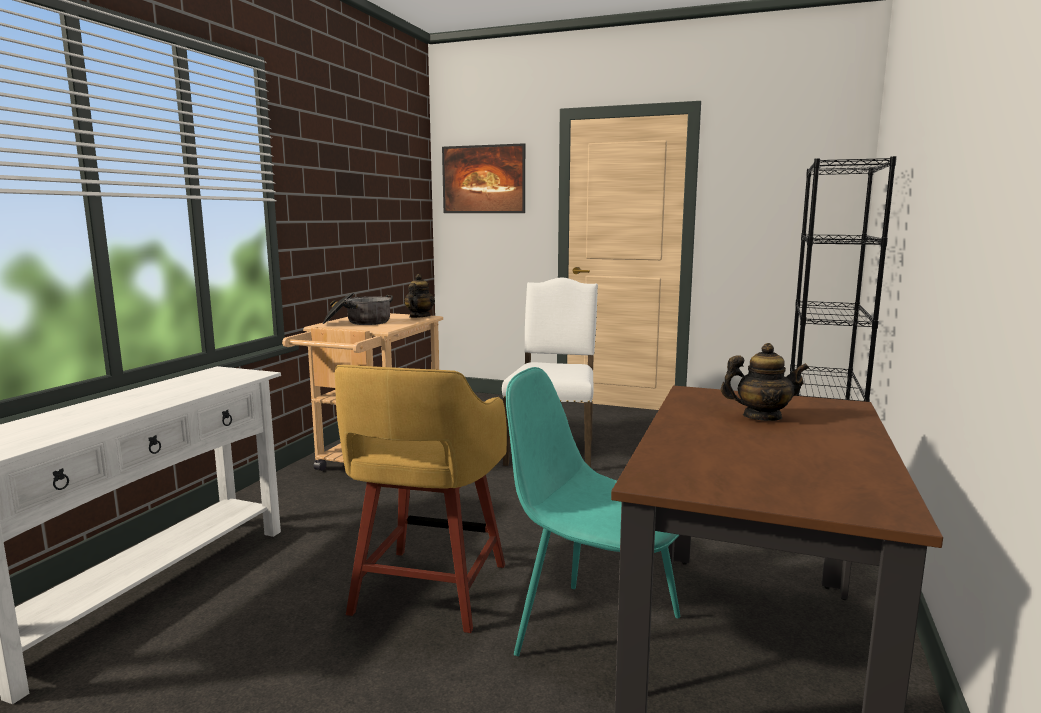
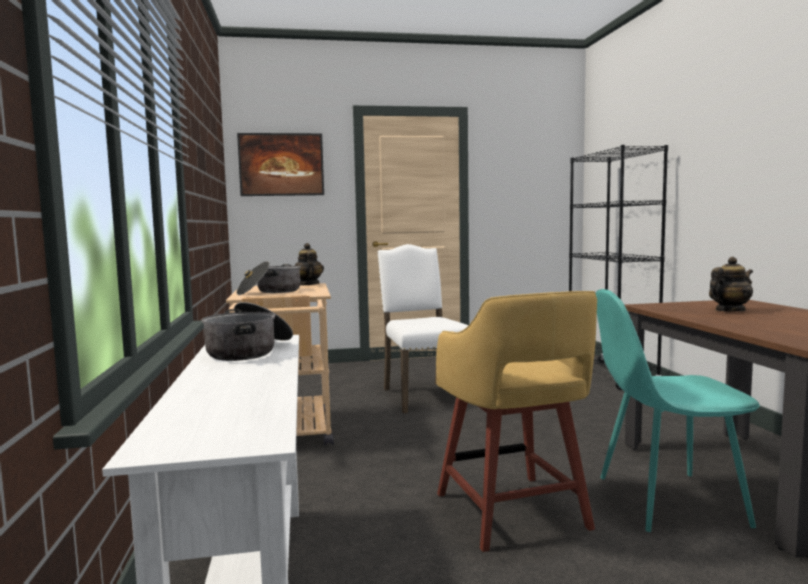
camera: 30 degrees left, 5 degrees down
none -> cooking pot [201,302,293,361]

